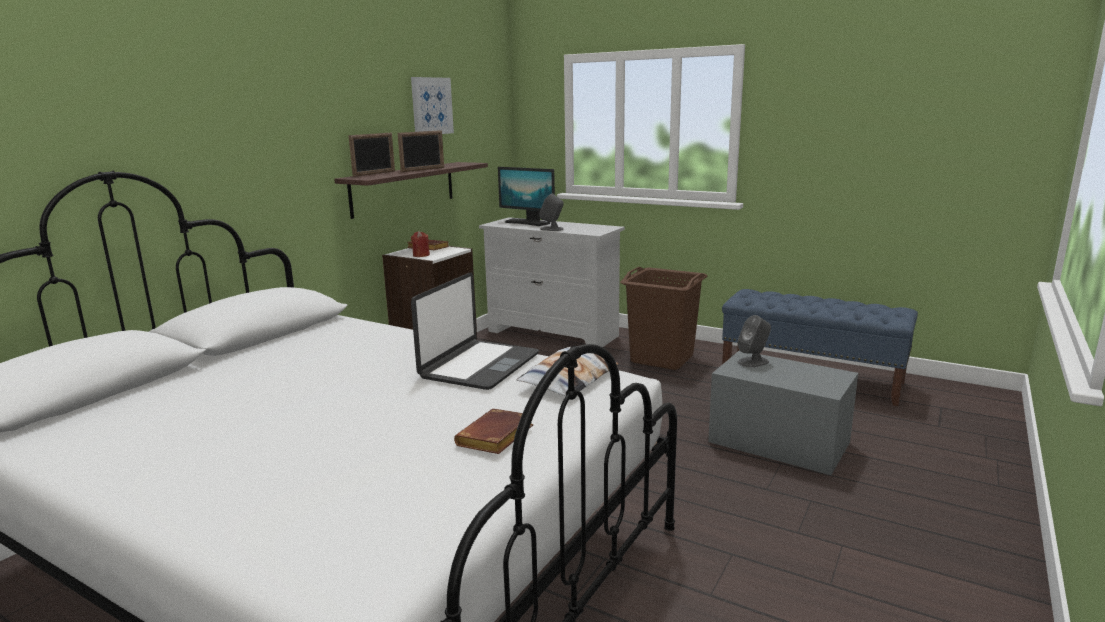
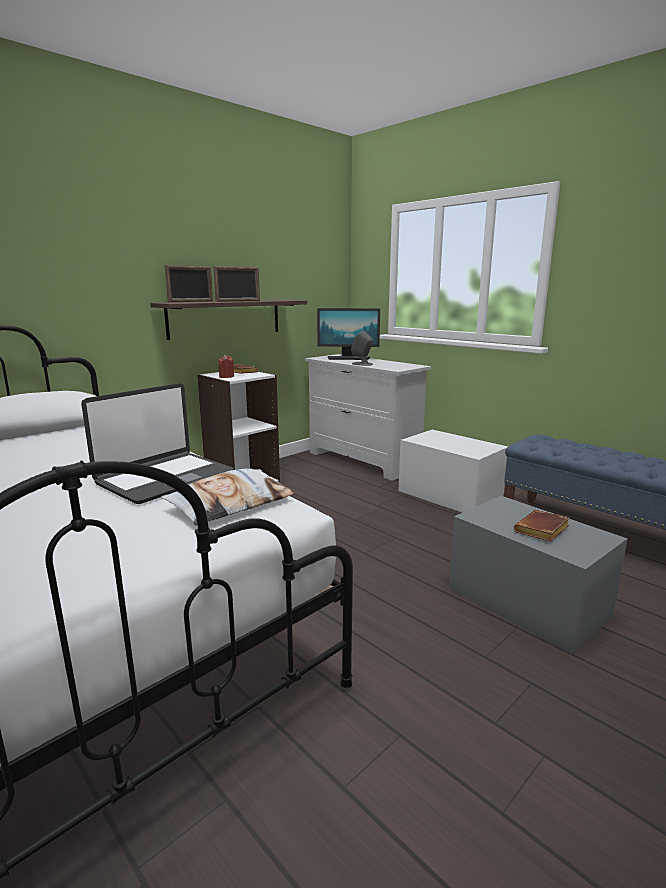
camera: 15 degrees right, 0 degrees up
picture [411,77,454,134] -> none
brown book [454,408,534,454] -> brown book moved to [514,510,570,542]
monitor [498,167,555,226] -> monitor turned 45 degrees counterclockwise [317,308,380,360]
brown laundry basket [620,267,708,370] -> white storage box [398,429,508,513]
grey speaker [737,315,771,367] -> none

